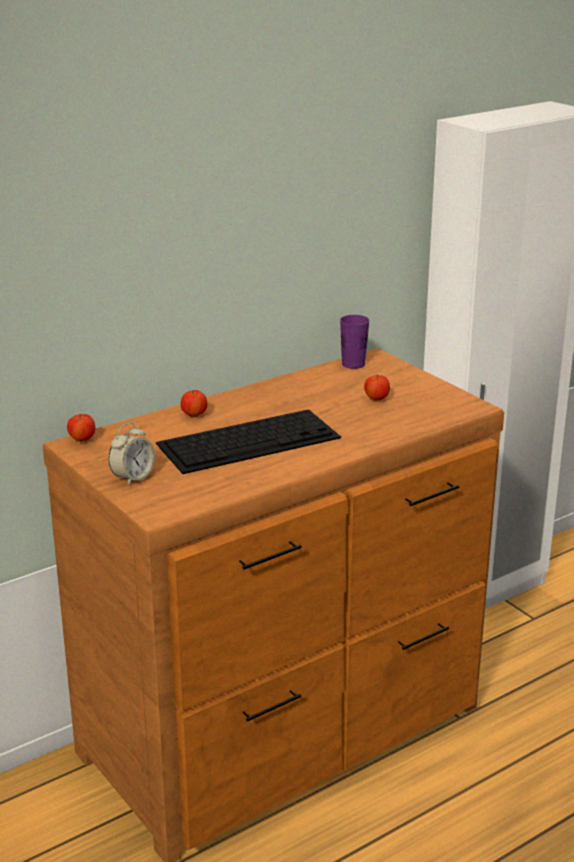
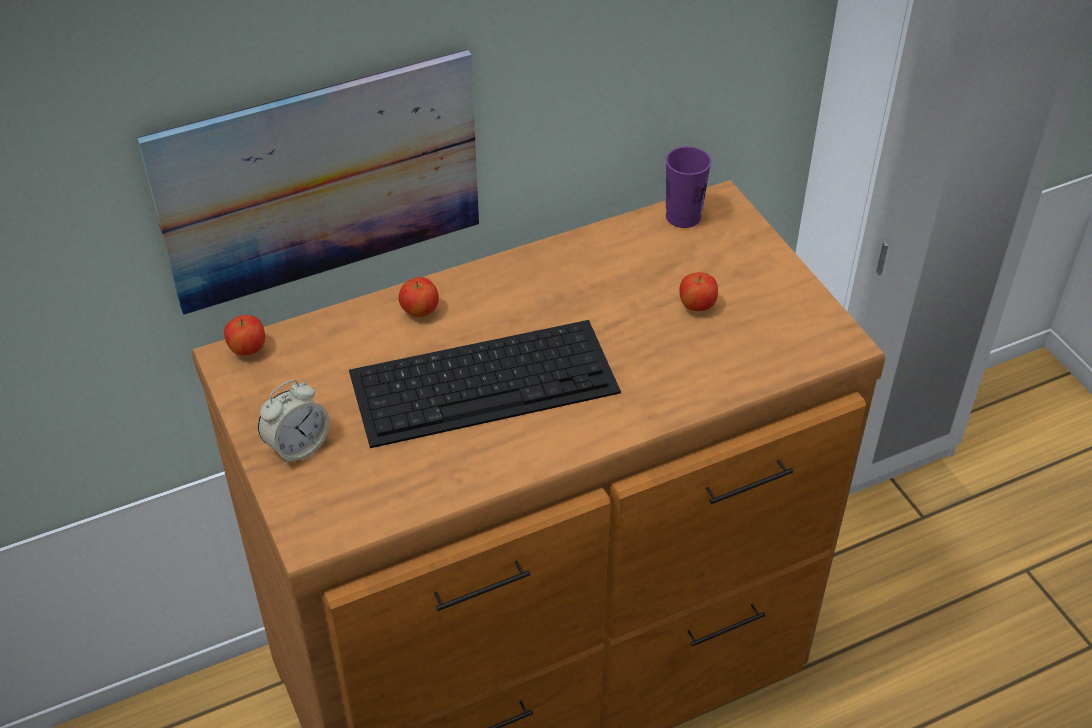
camera: 10 degrees right, 20 degrees up
none -> picture [137,49,479,315]

